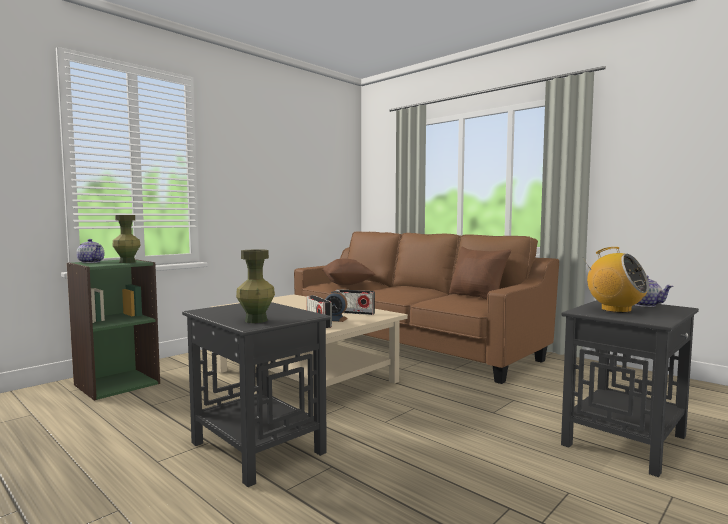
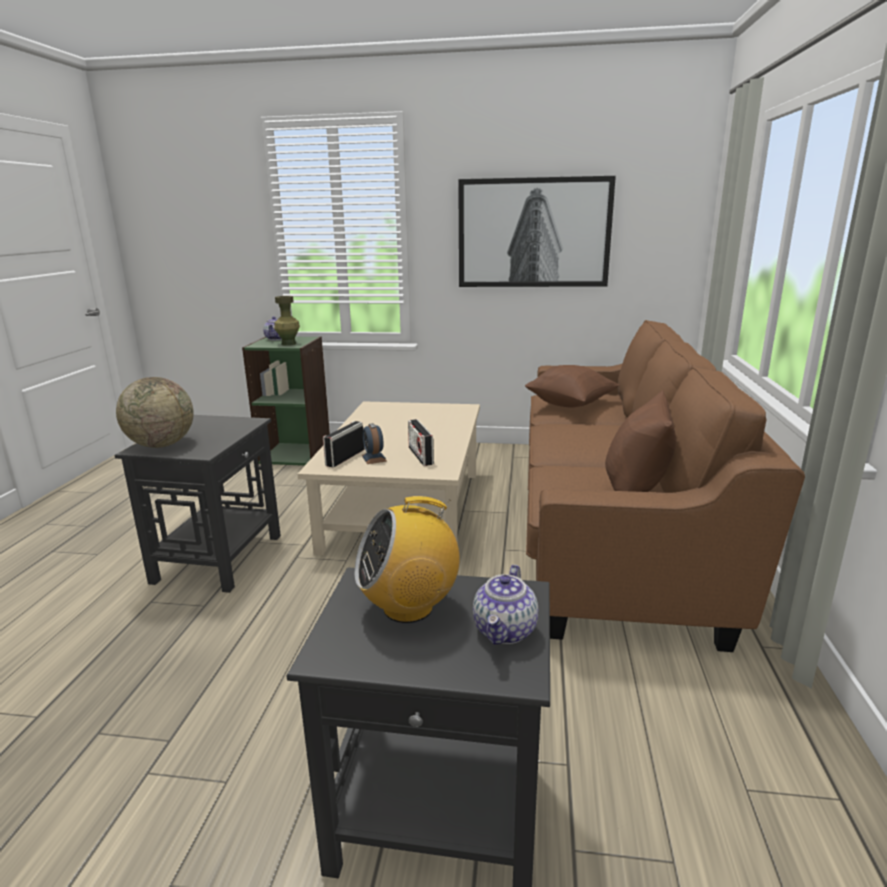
camera: 55 degrees right, 15 degrees up
green vase [236,249,275,323] -> globe [116,377,194,448]
radio [583,247,649,313] -> radio turned 60 degrees clockwise [355,496,460,623]
none -> picture [458,176,616,287]

